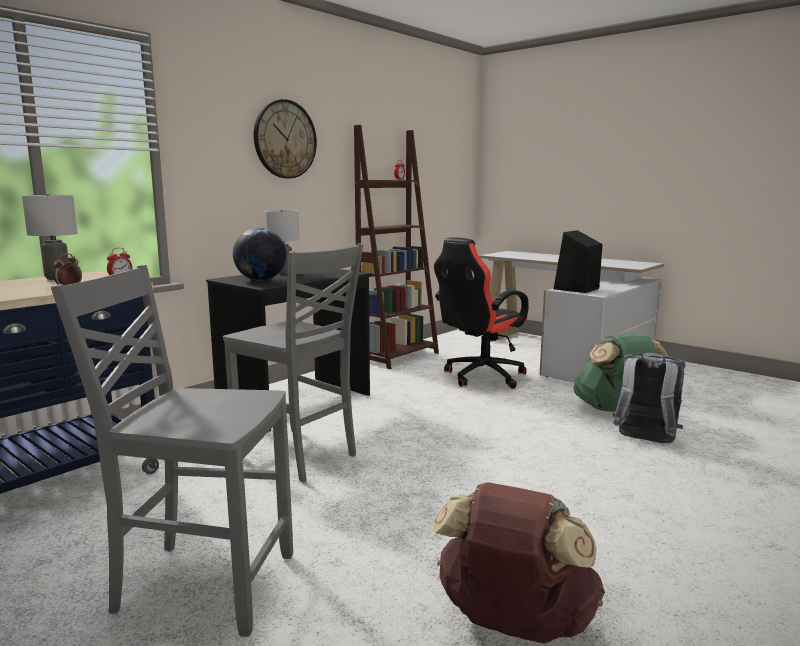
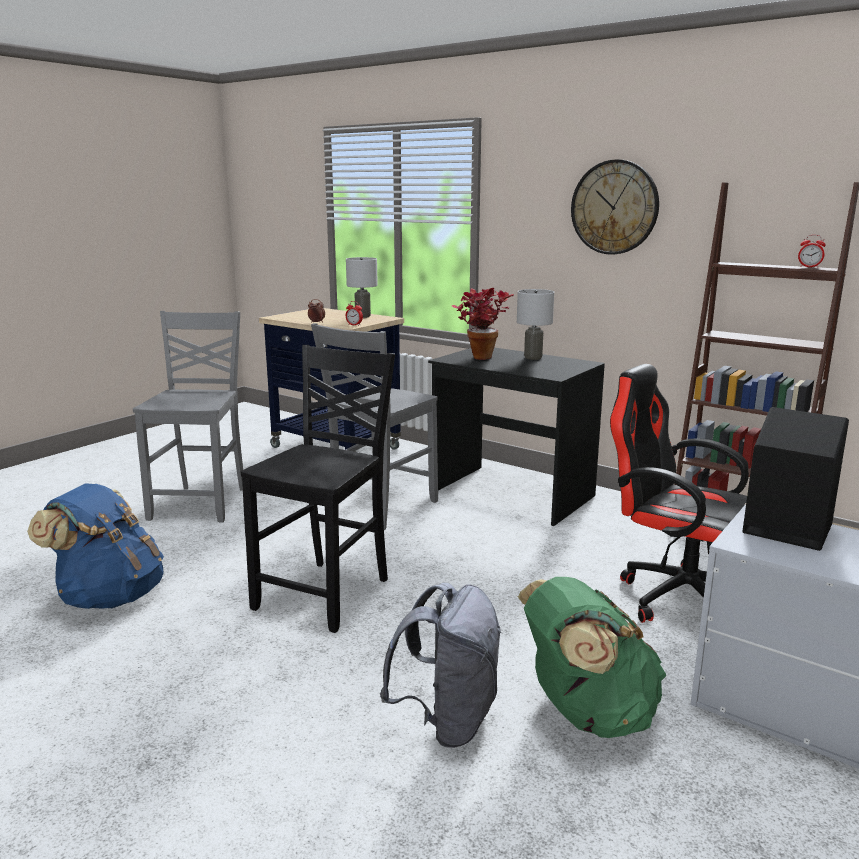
camera: 85 degrees right, 5 degrees up
globe [233,228,287,281] -> potted plant [452,288,514,360]
brown backpack [431,482,605,644] -> blue backpack [27,483,164,609]
none -> black chair [241,345,395,633]

